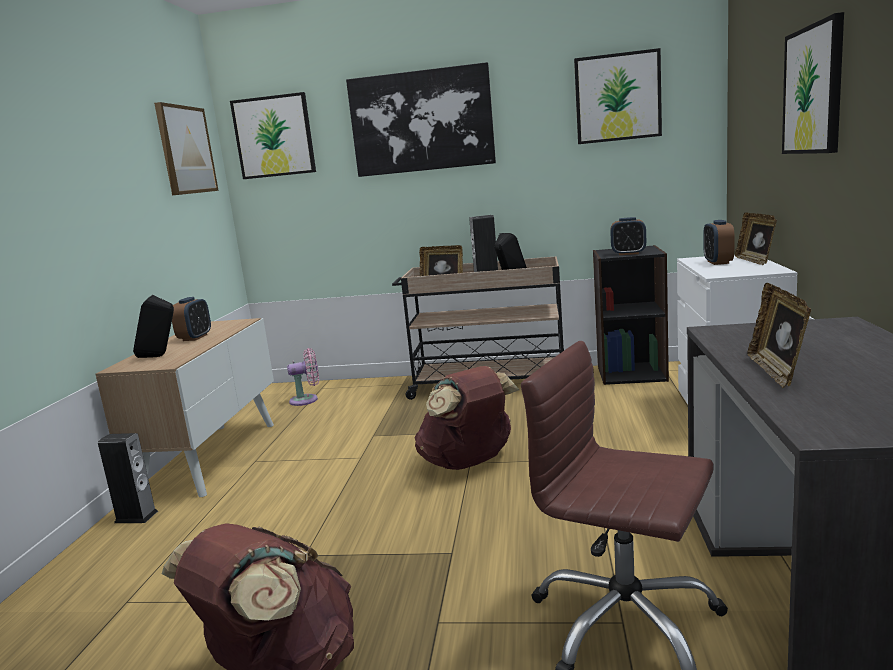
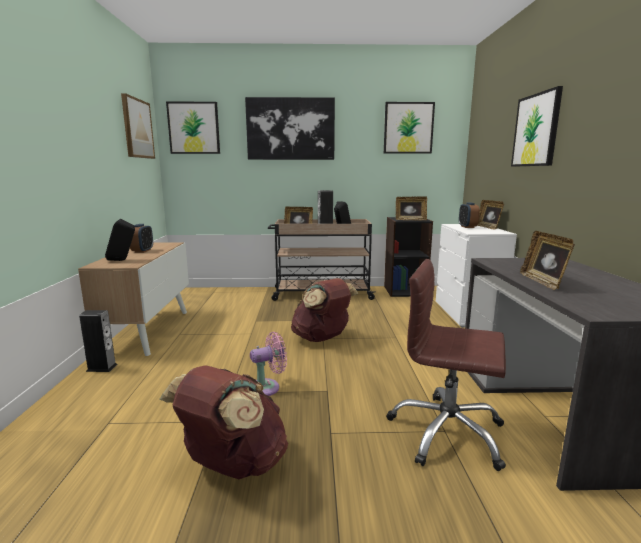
camera: 10 degrees left, 0 degrees up
pink fan [287,348,319,406] -> pink fan moved to [250,332,287,396]
alarm clock [610,217,646,255] -> picture frame [396,197,427,220]

